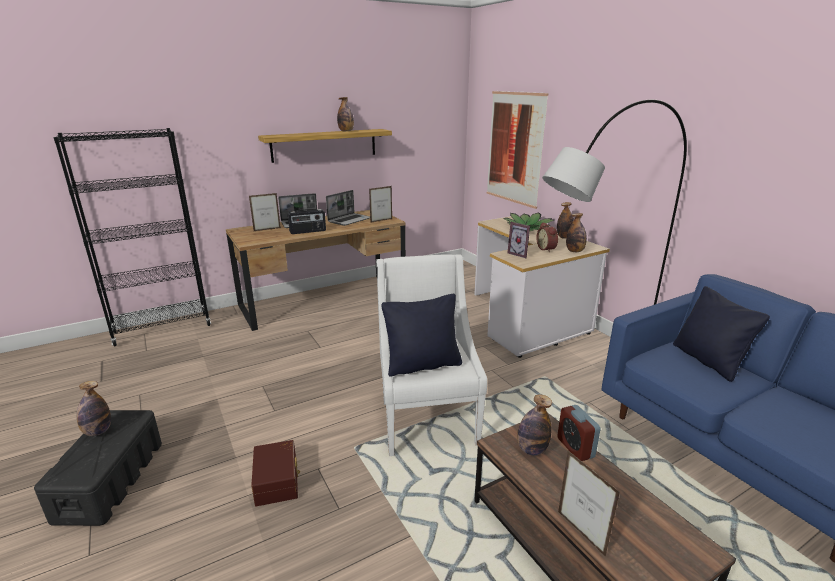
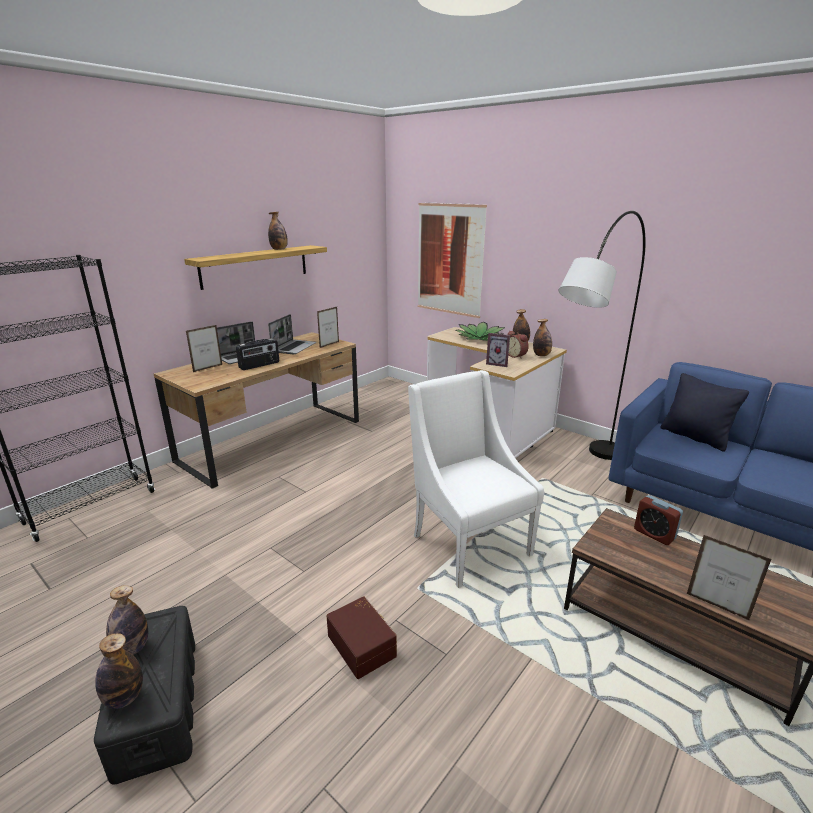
camera: 20 degrees left, 0 degrees up
black pillow [381,294,462,377] -> none
bottle [517,394,552,456] -> bottle moved to [95,633,143,709]

